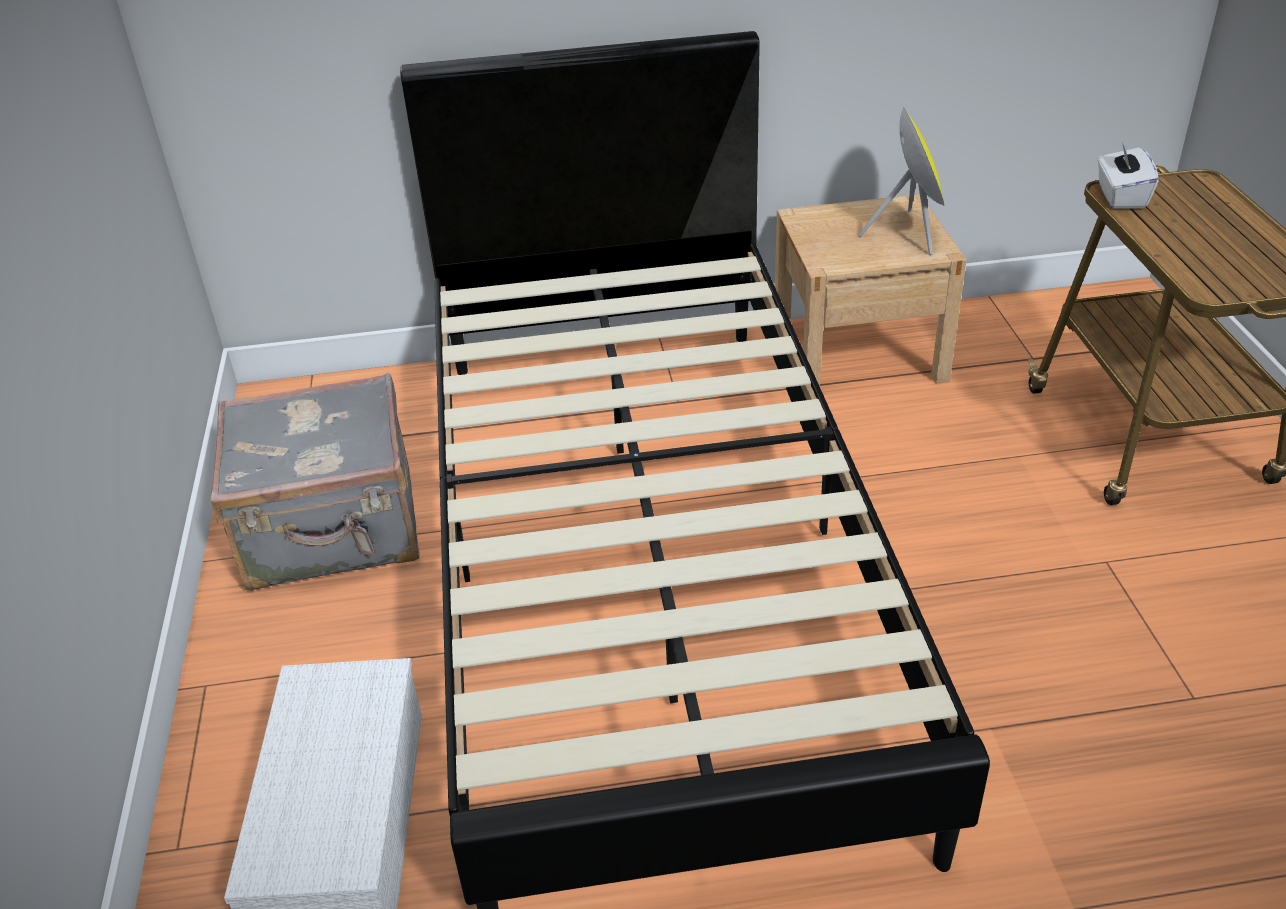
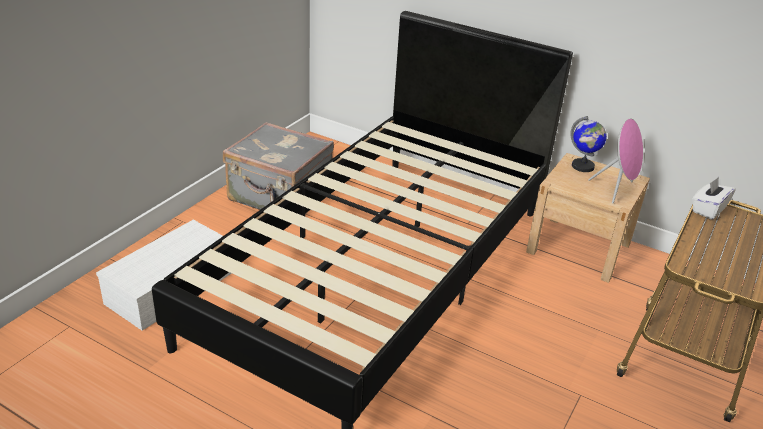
camera: 35 degrees right, 5 degrees down
yellow speaker [858,107,944,255] -> pink speaker [588,118,643,204]
none -> globe [570,116,607,172]

